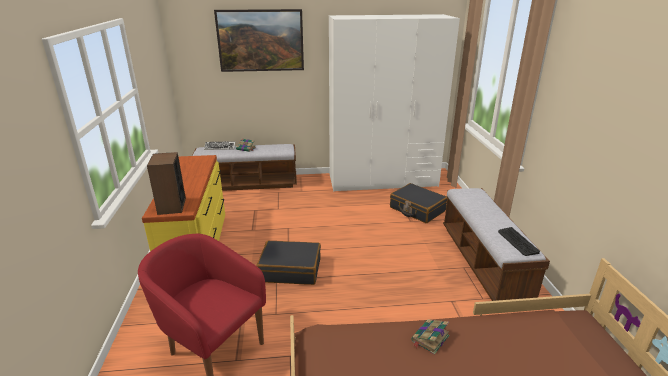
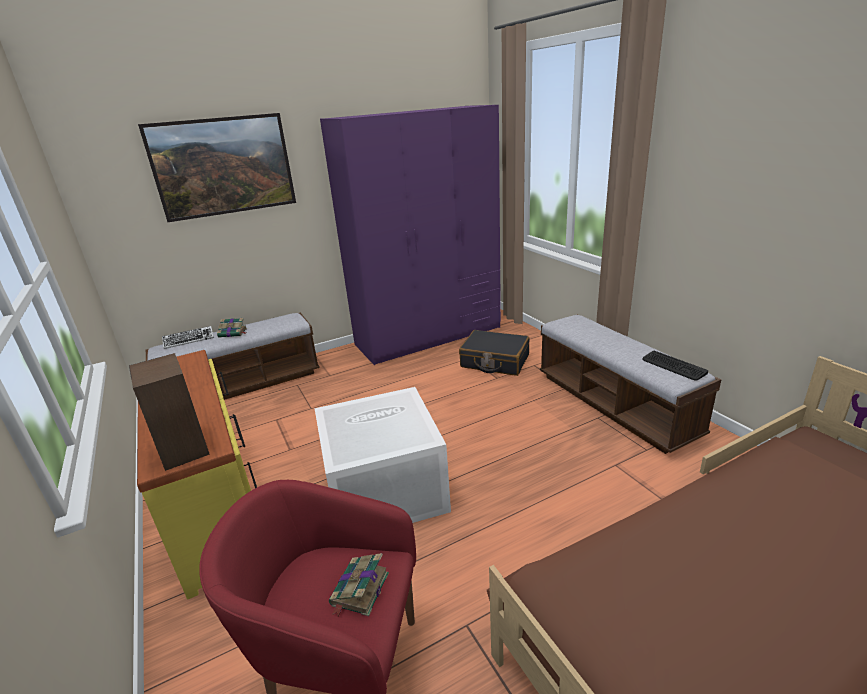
camera: 20 degrees left, 0 degrees up
black suitcase [257,241,321,285] -> white storage box [315,387,451,523]
white wardrobe [329,14,460,192] -> purple wardrobe [320,105,501,365]
book [411,319,450,355] -> book moved to [329,553,389,616]

